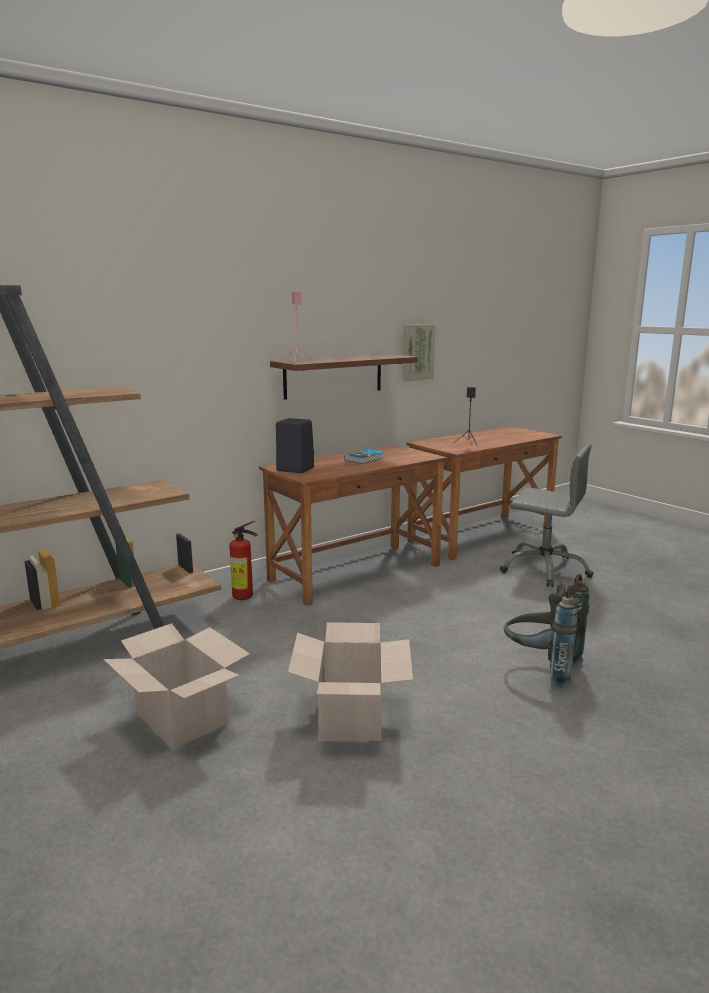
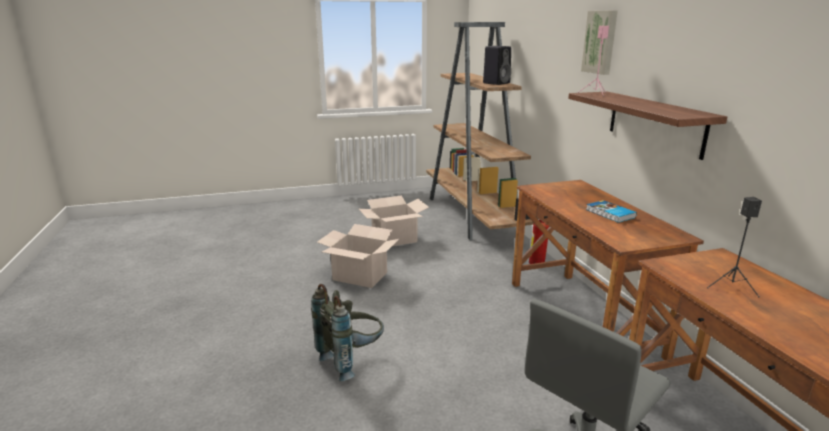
camera: 110 degrees right, 5 degrees up
black speaker [276,418,314,473] -> black speaker moved to [483,46,511,85]
picture [403,324,435,381] -> picture moved to [581,10,618,75]

